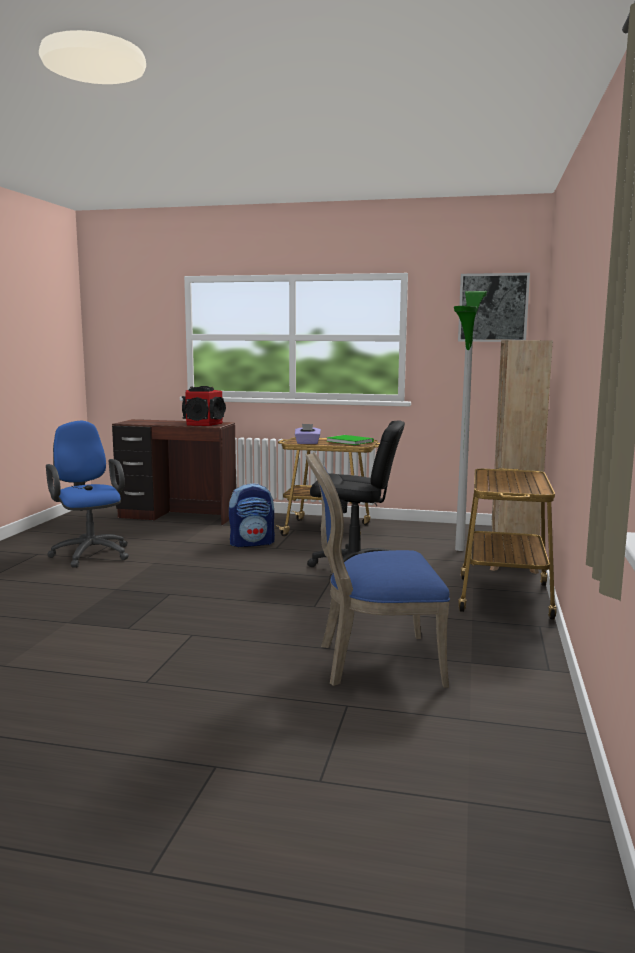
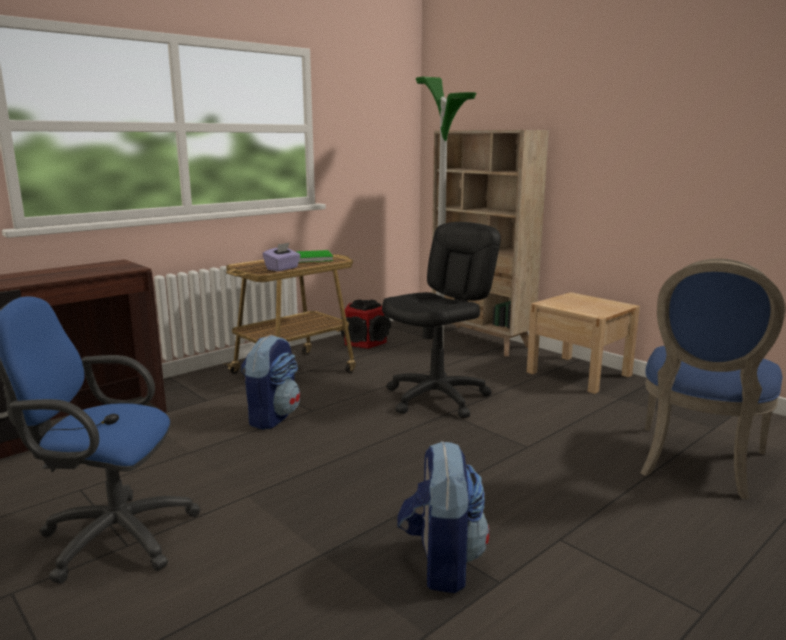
camera: 55 degrees left, 5 degrees up
speaker [182,386,226,426] -> speaker moved to [340,300,391,349]
picture [458,273,530,342] -> none
cart [458,468,557,619] -> beige nightstand [527,292,640,394]
none -> backpack [398,441,489,593]

